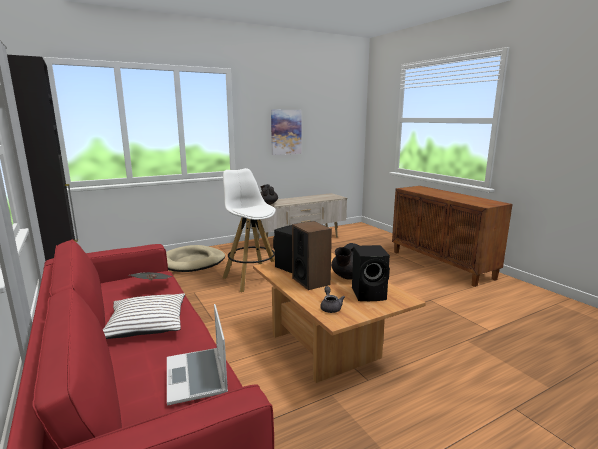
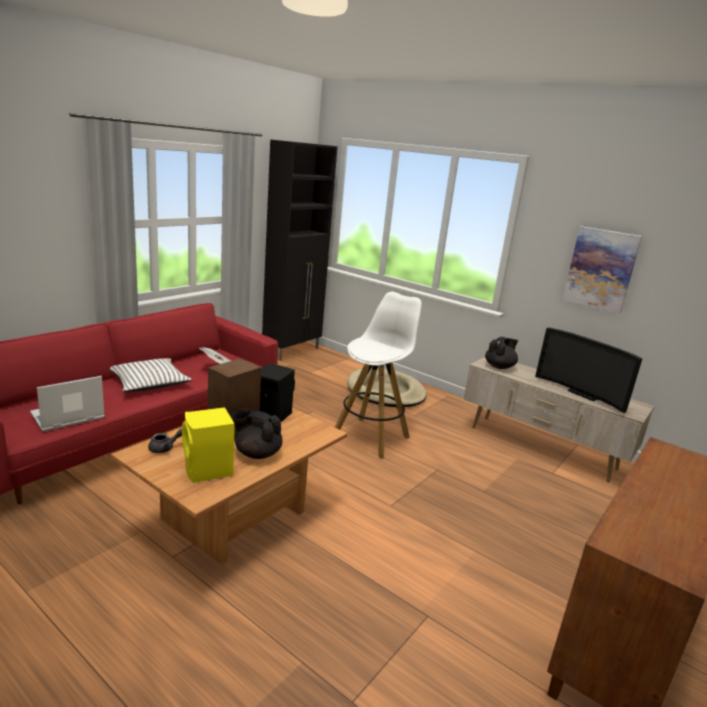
camera: 65 degrees right, 5 degrees up
black speaker [352,245,390,301] -> yellow speaker [182,407,235,483]
none -> television [535,327,643,413]

